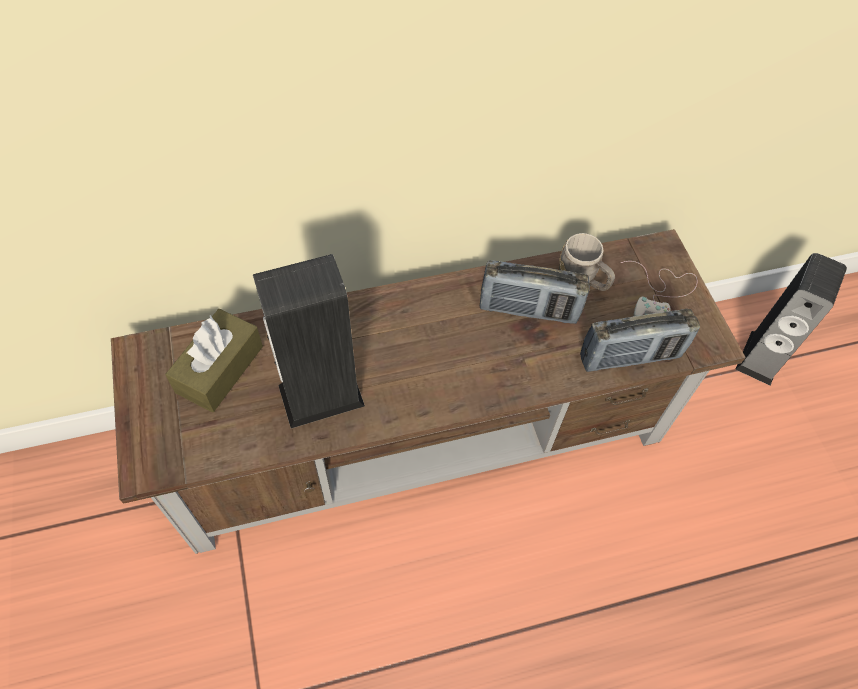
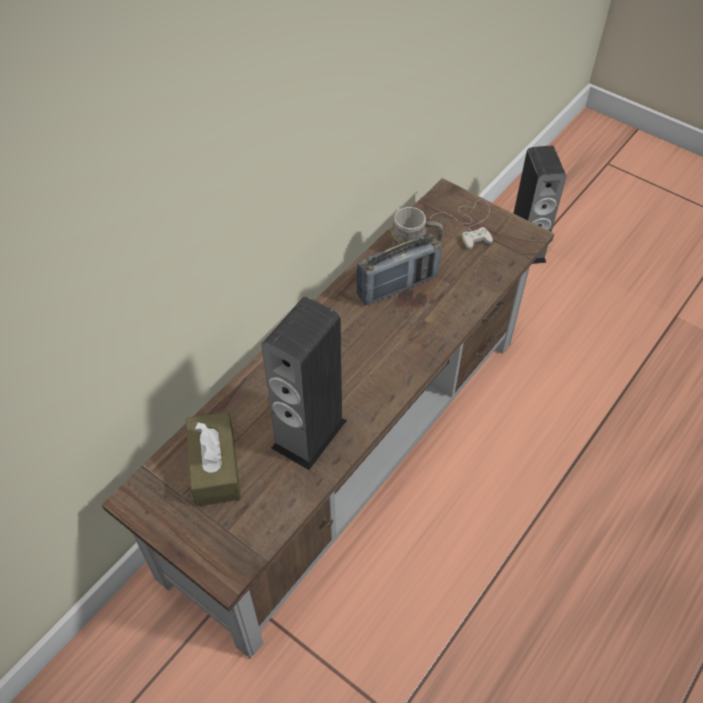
camera: 35 degrees left, 5 degrees down
radio [580,309,700,372] -> none

